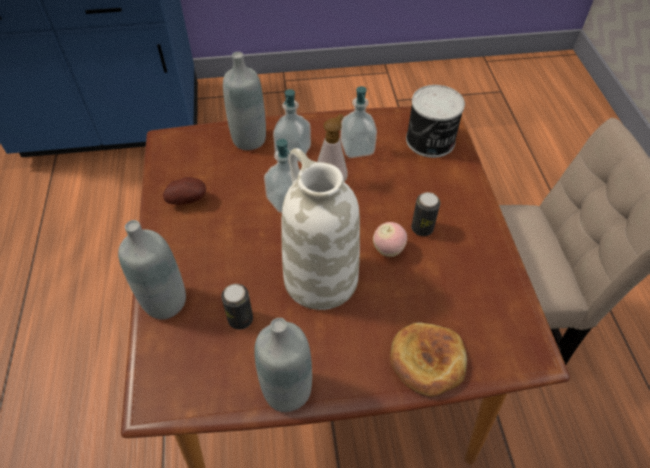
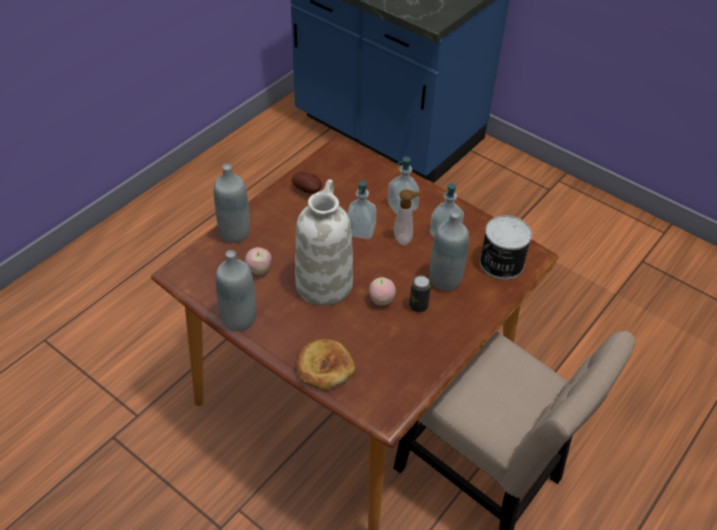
camera: 45 degrees right, 5 degrees down
can [221,284,253,330] -> apple [245,247,272,275]
grey bottle [223,52,266,150] -> grey bottle moved to [430,211,469,291]

